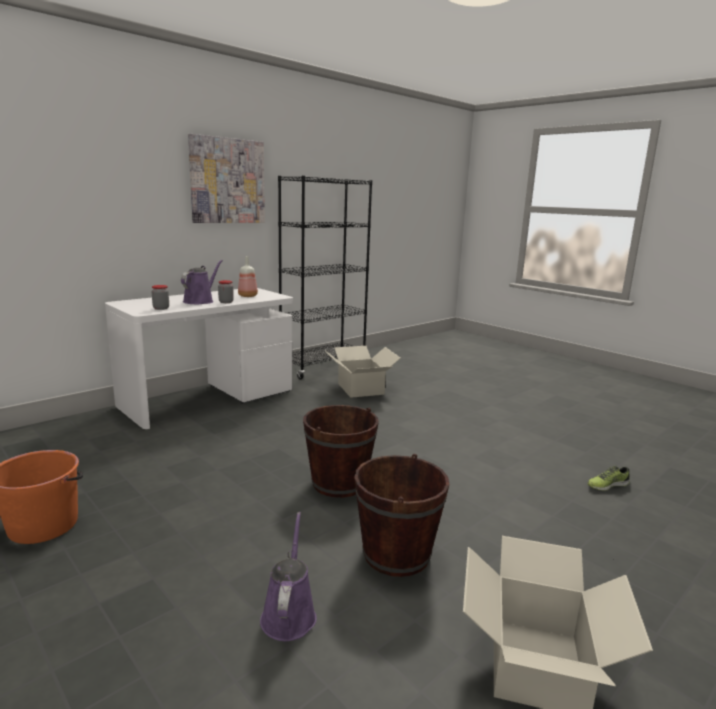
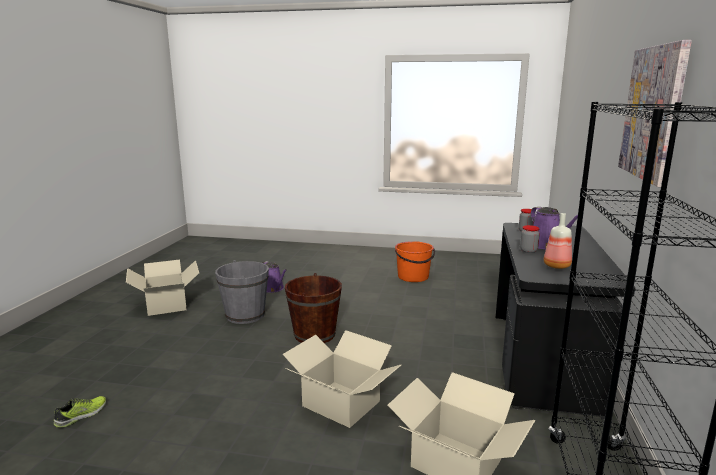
camera: 145 degrees right, 0 degrees up
white desk [105,288,293,429] -> black desk [496,223,635,419]
brown bucket [354,454,449,577] -> grey bucket [215,260,269,324]
none -> cardboard box [283,330,401,428]

